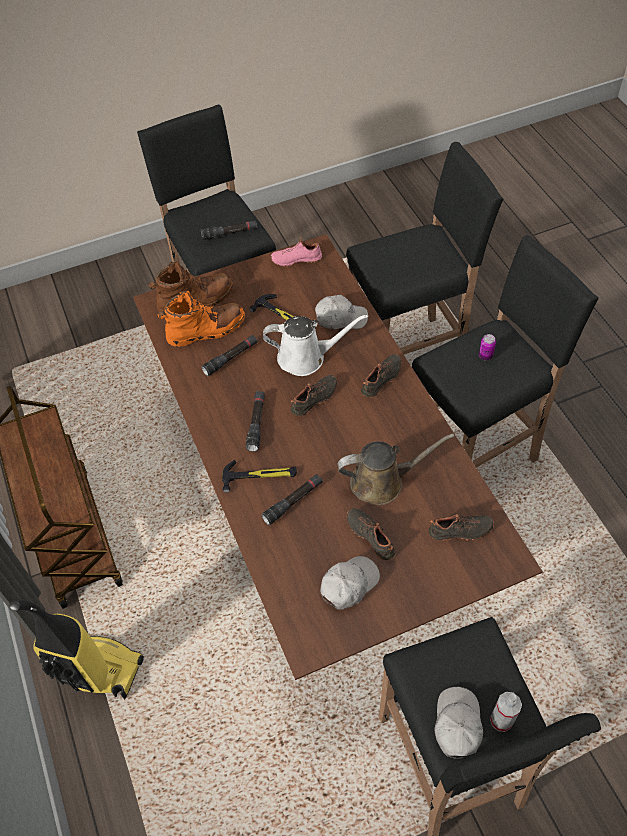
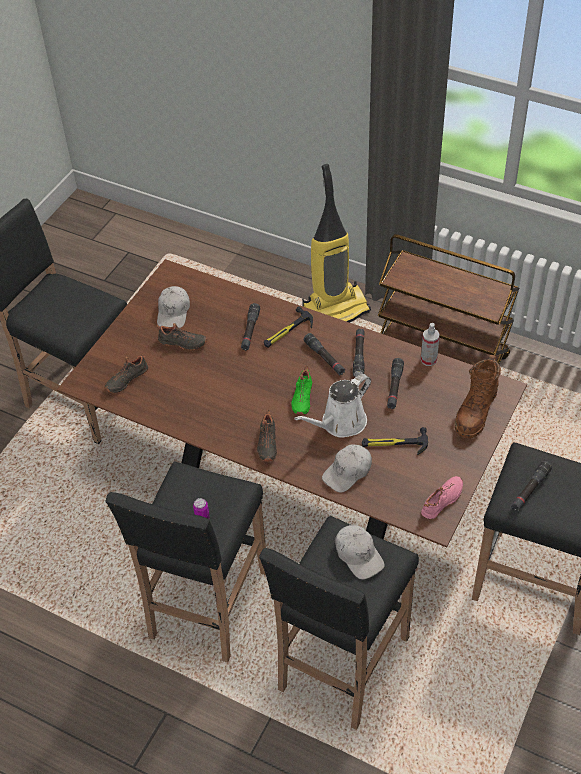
camera: 140 degrees right, 5 degrees down
orange boot [157,291,245,347] -> none
black shoe [291,375,337,416] -> green shoe [291,366,312,415]
brown watering can [338,433,455,505] -> none
white cap [435,687,483,759] -> white cap moved to [335,525,385,579]
spray bottle [490,692,522,732] -> spray bottle moved to [421,323,440,366]
none -> black flashlight [353,329,365,377]

